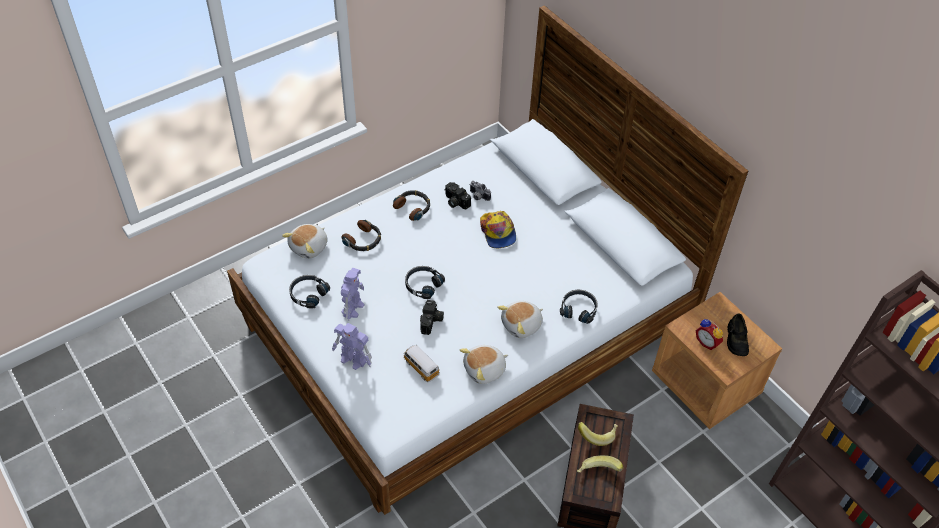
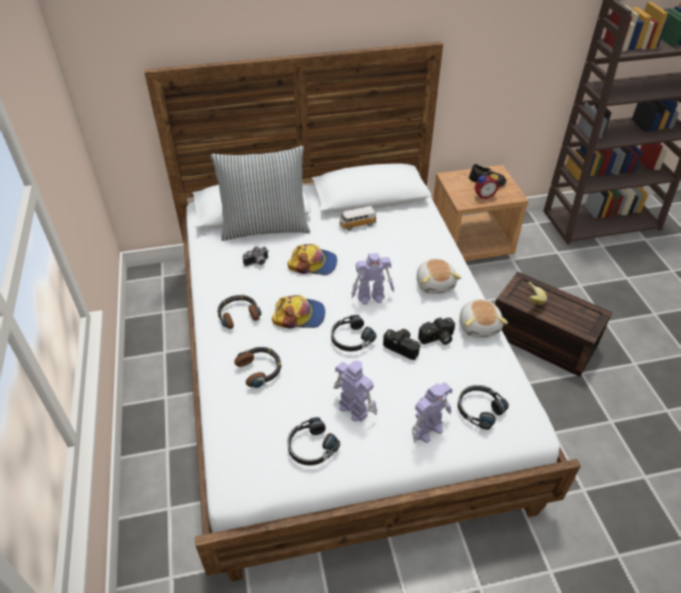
camera: 65 degrees left, 5 degrees down
plush toy [282,224,328,259] -> none
toy car [403,345,440,382] -> toy car moved to [339,206,377,230]
camera [444,182,471,209] -> camera moved to [418,317,455,345]
black headphones [560,290,598,324] -> black headphones moved to [458,385,509,430]
banana [577,455,623,473] -> none
none -> pillow [211,146,310,241]
none -> cap [272,295,325,329]
none -> toy robot [351,253,394,305]

